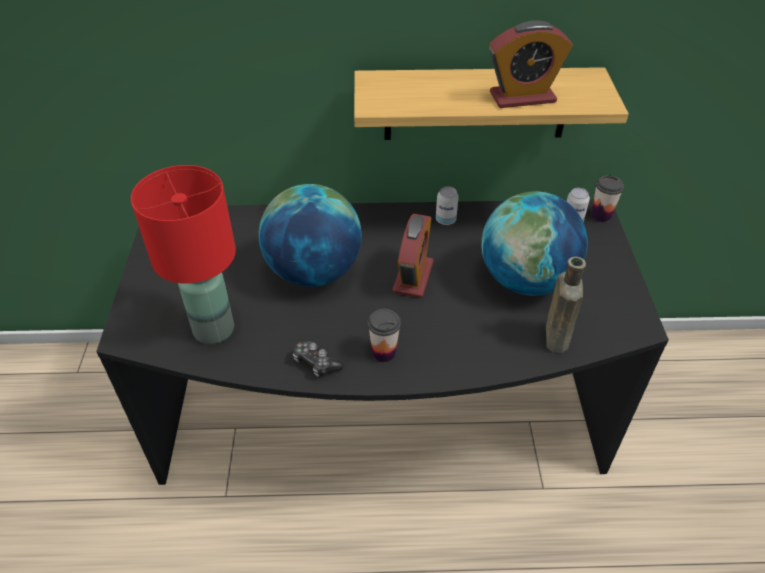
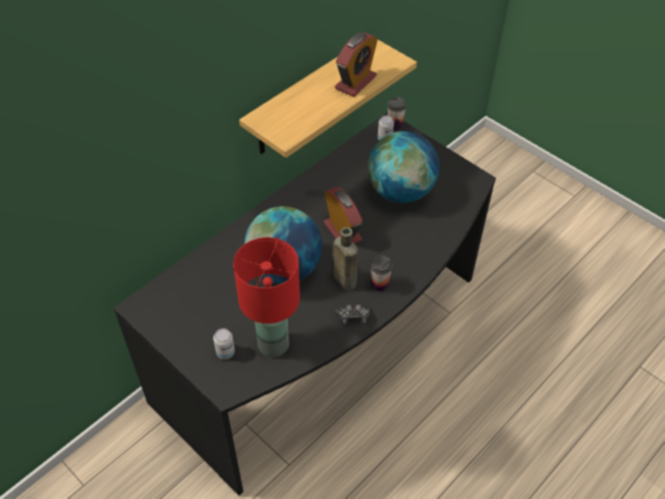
camera: 45 degrees left, 5 degrees up
can [436,186,459,225] -> can moved to [213,328,235,359]
brown bottle [546,257,586,354] -> brown bottle moved to [333,227,358,290]

